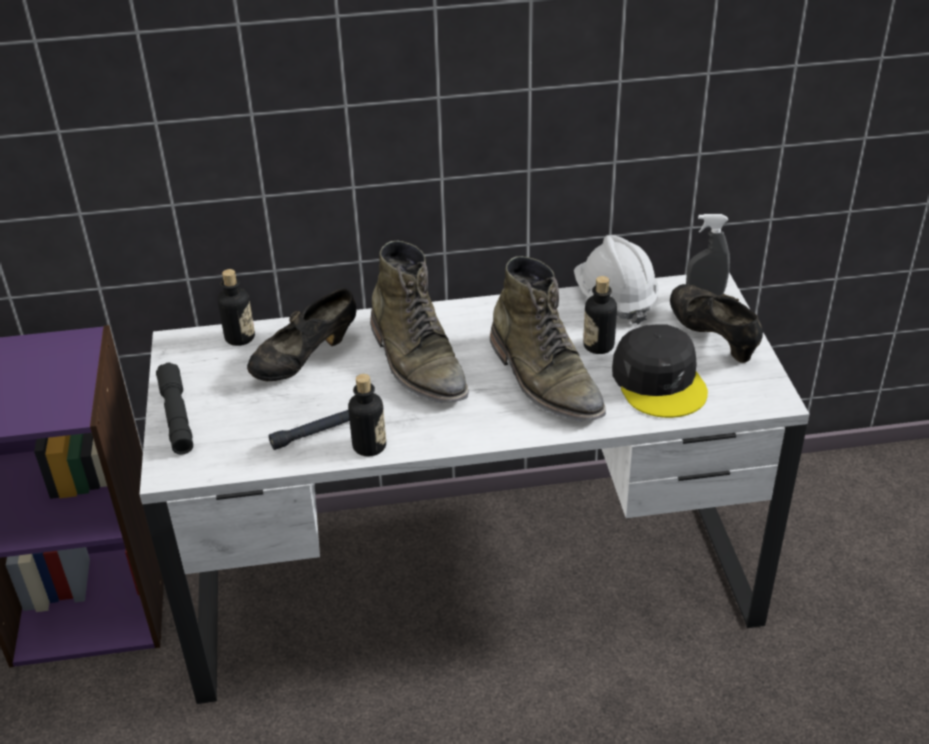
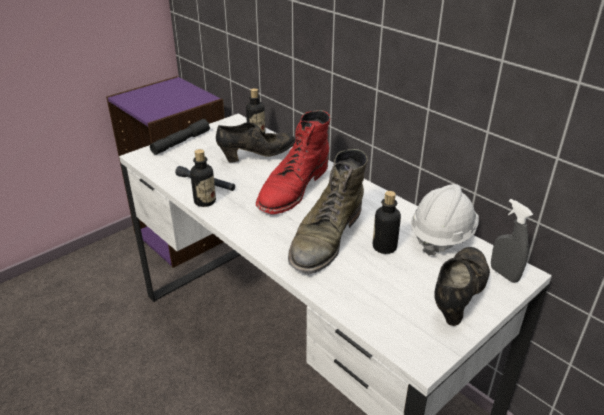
camera: 55 degrees right, 5 degrees down
black shoe [247,288,356,382] -> black shoe turned 150 degrees clockwise [216,122,296,163]
green boot [370,241,469,403] -> red boot [256,110,330,214]
black cap [612,324,708,418] -> none

